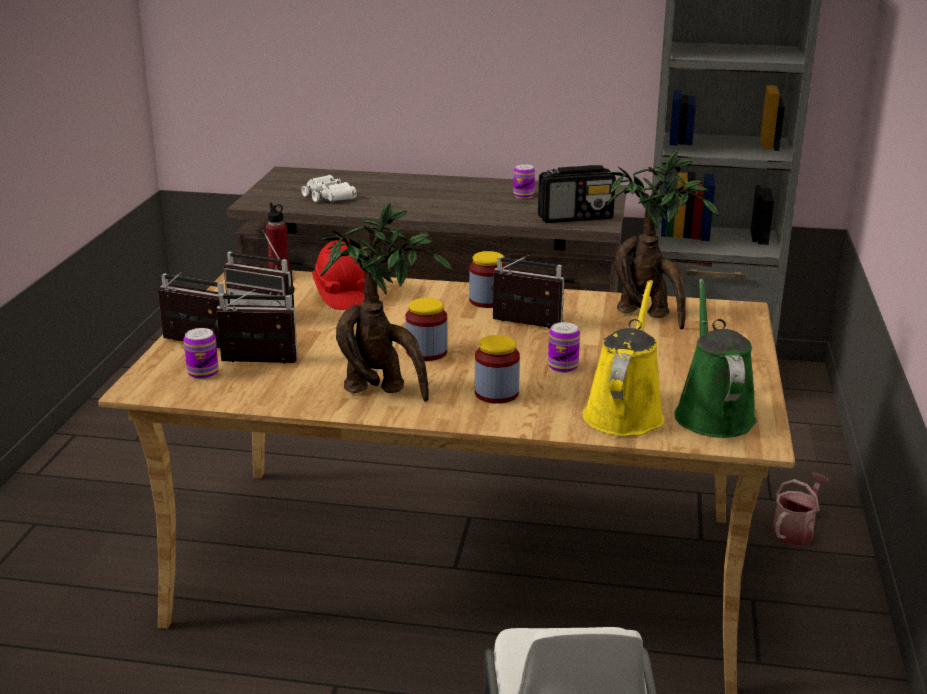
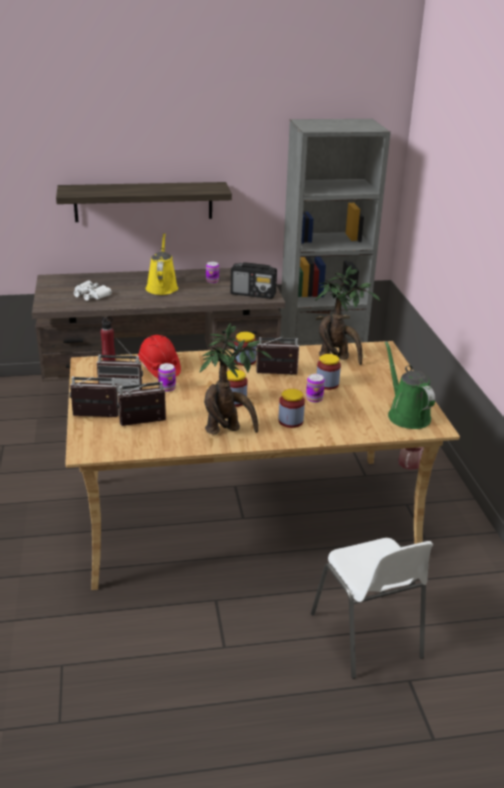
camera: 20 degrees left, 5 degrees up
can [184,328,218,379] -> can moved to [158,363,176,392]
radio [538,165,616,223] -> radio turned 45 degrees clockwise [231,262,277,299]
yellow watering can [583,280,664,436] -> yellow watering can moved to [146,233,178,295]
none -> shelf [56,182,232,222]
none -> jar [317,354,341,390]

